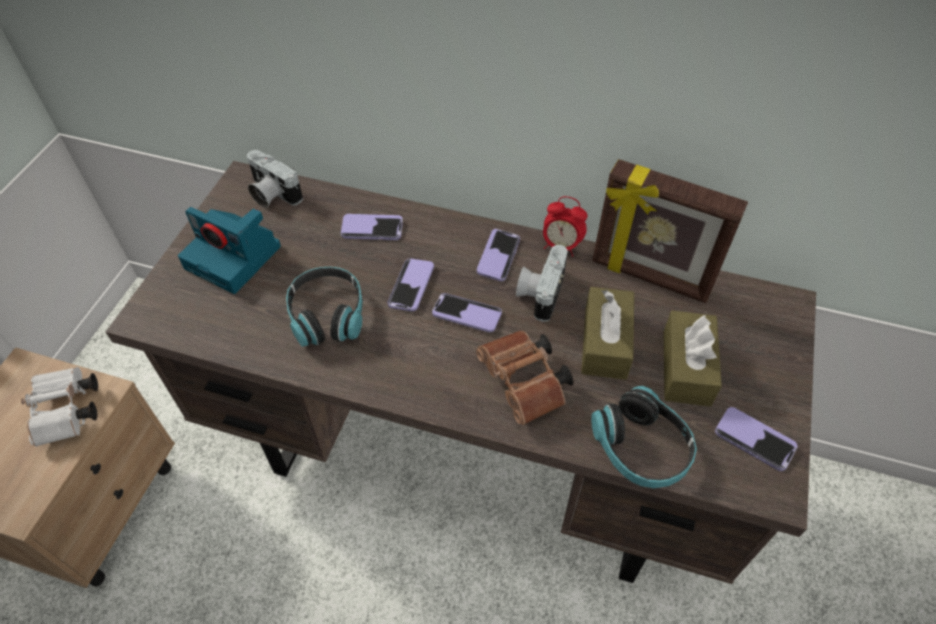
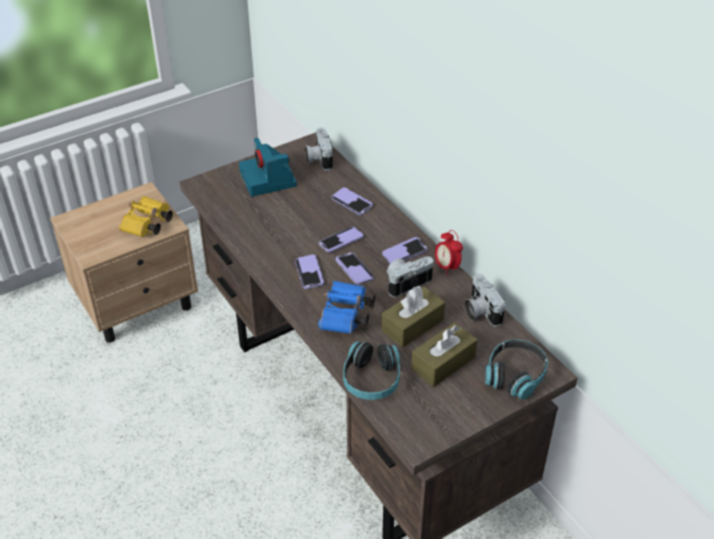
camera: 40 degrees right, 10 degrees down
white binoculars [21,367,98,447] -> yellow binoculars [119,196,173,237]
headphones [286,267,363,347] -> headphones moved to [485,339,548,400]
brown binoculars [476,331,574,425] -> blue binoculars [318,281,375,334]
picture frame [592,159,748,303] -> camera [465,274,506,327]
phone [715,407,798,471] -> phone moved to [295,254,324,289]

